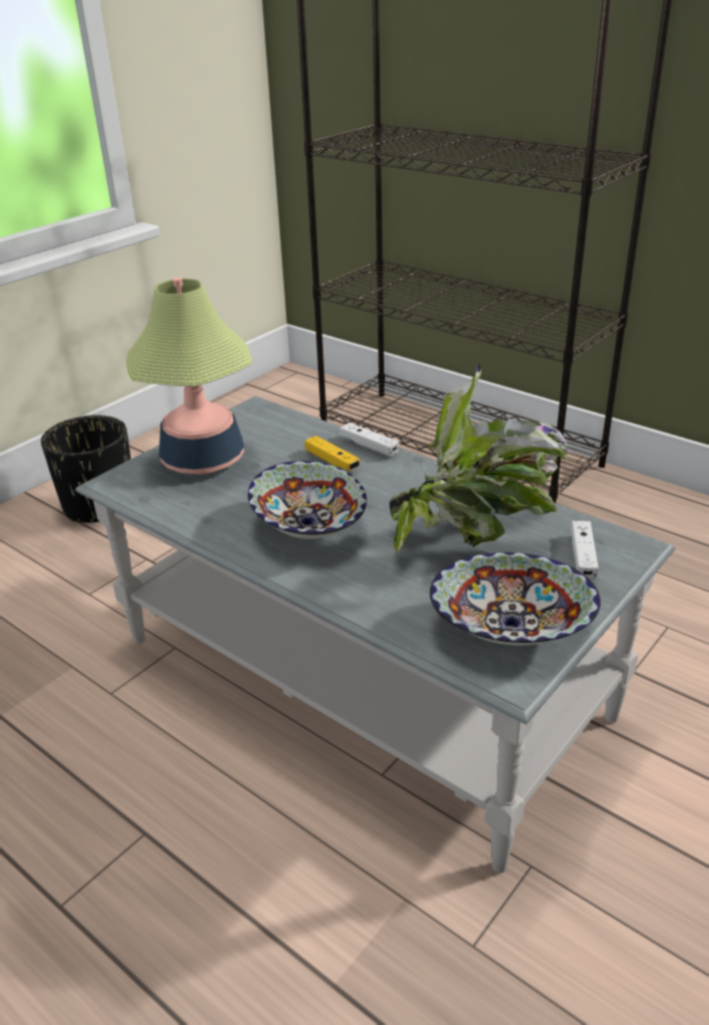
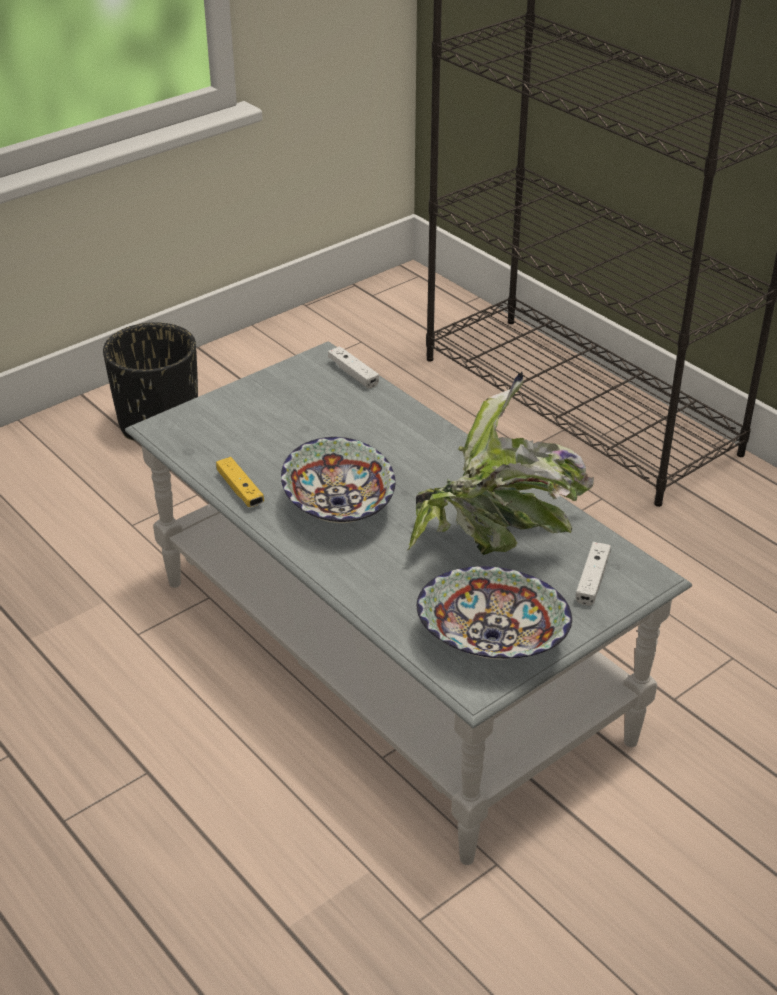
camera: 10 degrees right, 5 degrees up
table lamp [126,278,252,474] -> none
yellow game controller [305,436,360,471] -> yellow game controller moved to [216,457,264,507]
white game controller [340,423,399,457] -> white game controller moved to [328,346,379,389]

